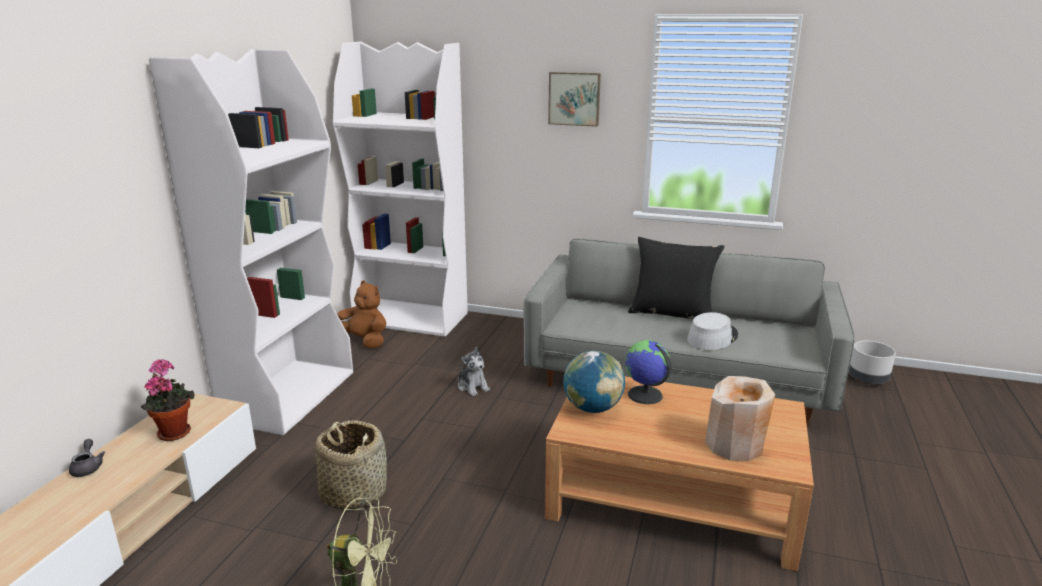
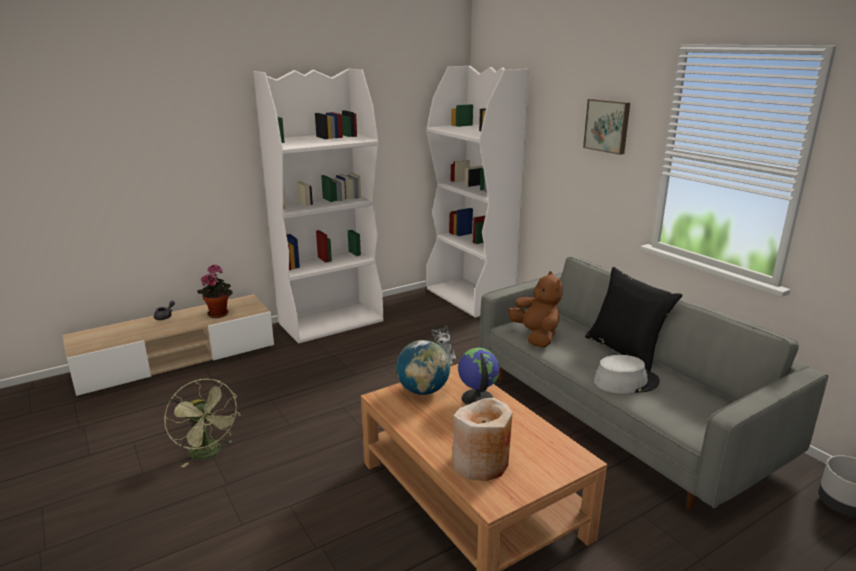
camera: 40 degrees right, 0 degrees up
basket [316,420,387,511] -> none
brown plush toy [337,281,387,349] -> brown plush toy moved to [508,271,563,348]

